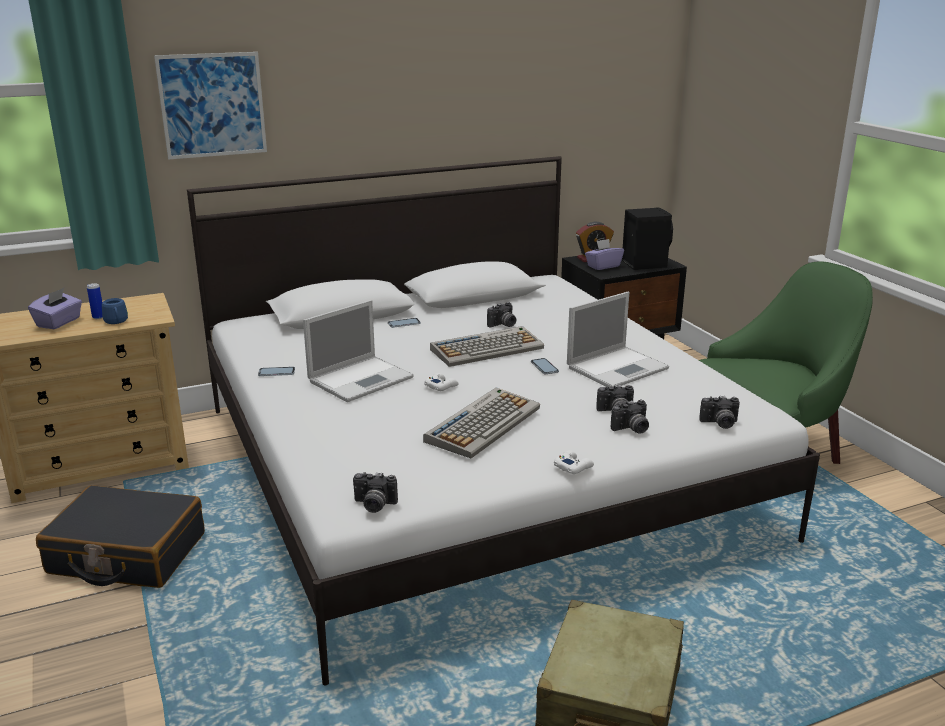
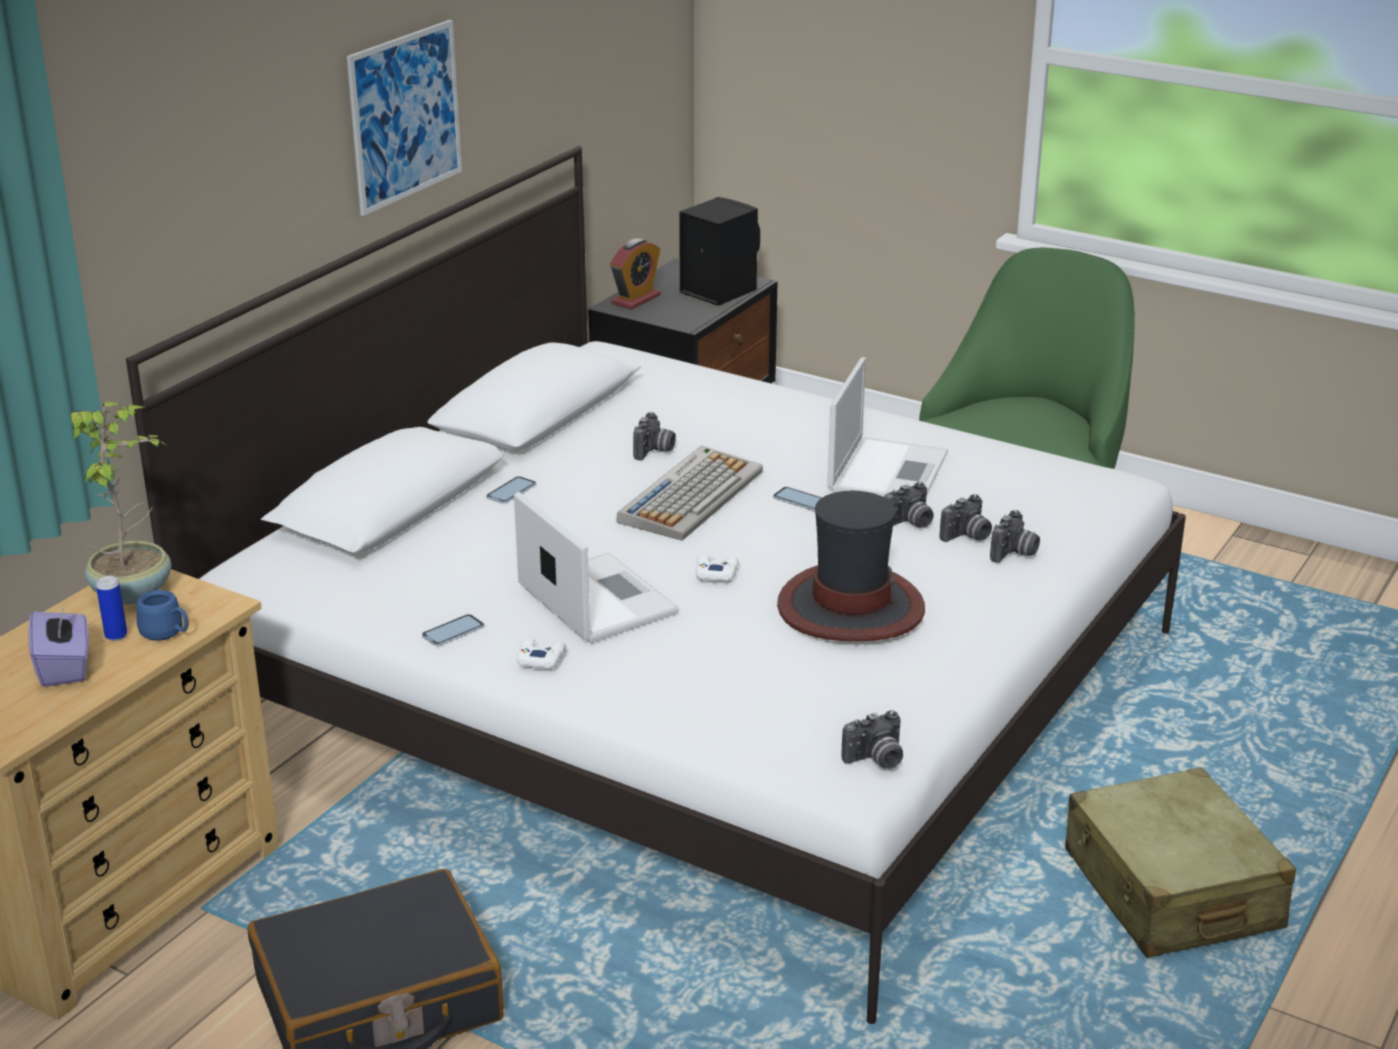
camera: 35 degrees left, 5 degrees up
picture [154,52,267,160] -> picture moved to [347,20,462,216]
laptop [303,300,414,402] -> laptop turned 45 degrees counterclockwise [514,492,679,643]
keyboard [423,387,540,458] -> hat [777,491,925,641]
white game controller [554,450,594,474] -> white game controller moved to [517,638,566,669]
purple tissue box [585,239,624,270] -> none
camera [699,396,740,429] -> camera moved to [884,482,934,528]
none -> potted plant [71,402,171,605]

